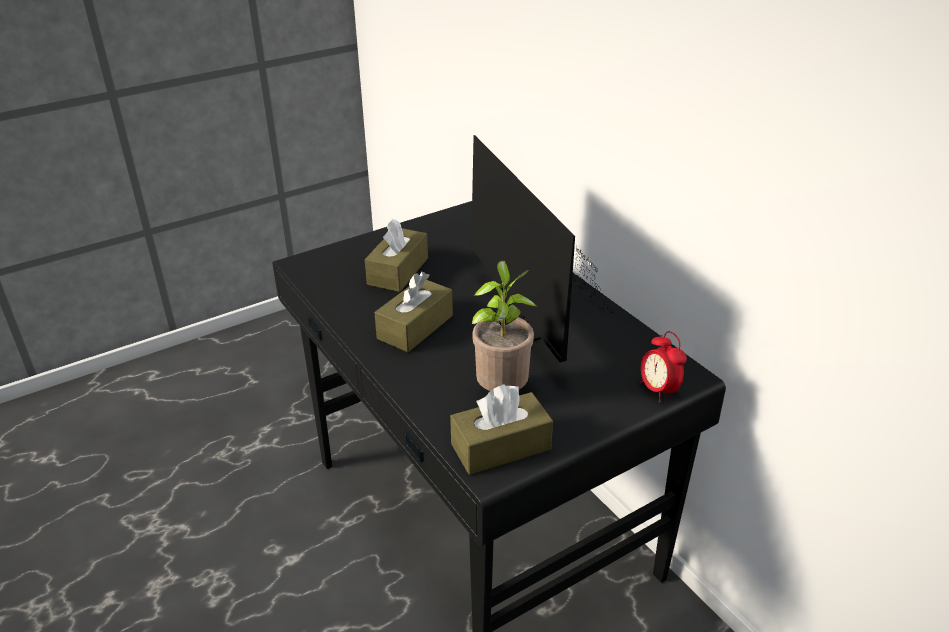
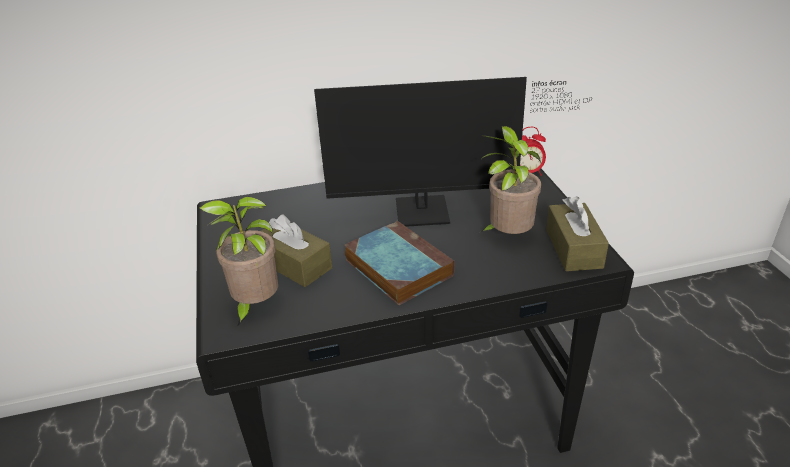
camera: 70 degrees left, 0 degrees up
brown tissue box [374,272,453,352] -> book [345,221,455,305]
none -> potted plant [199,196,278,327]

